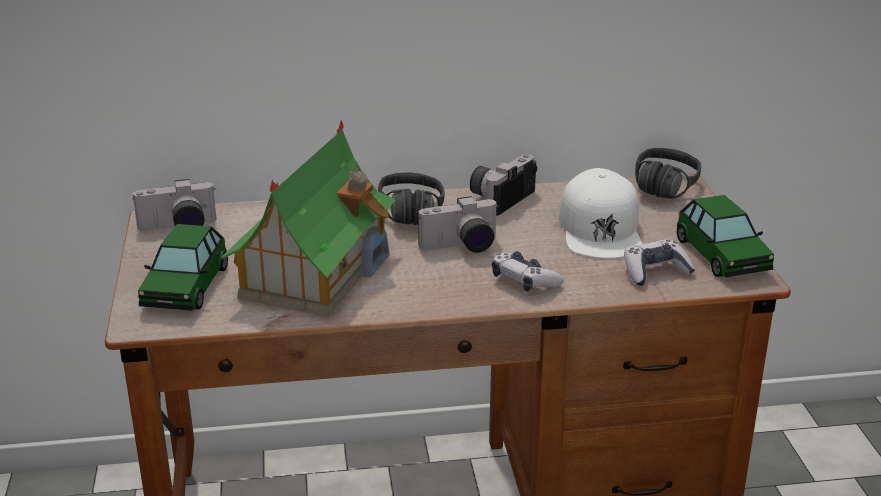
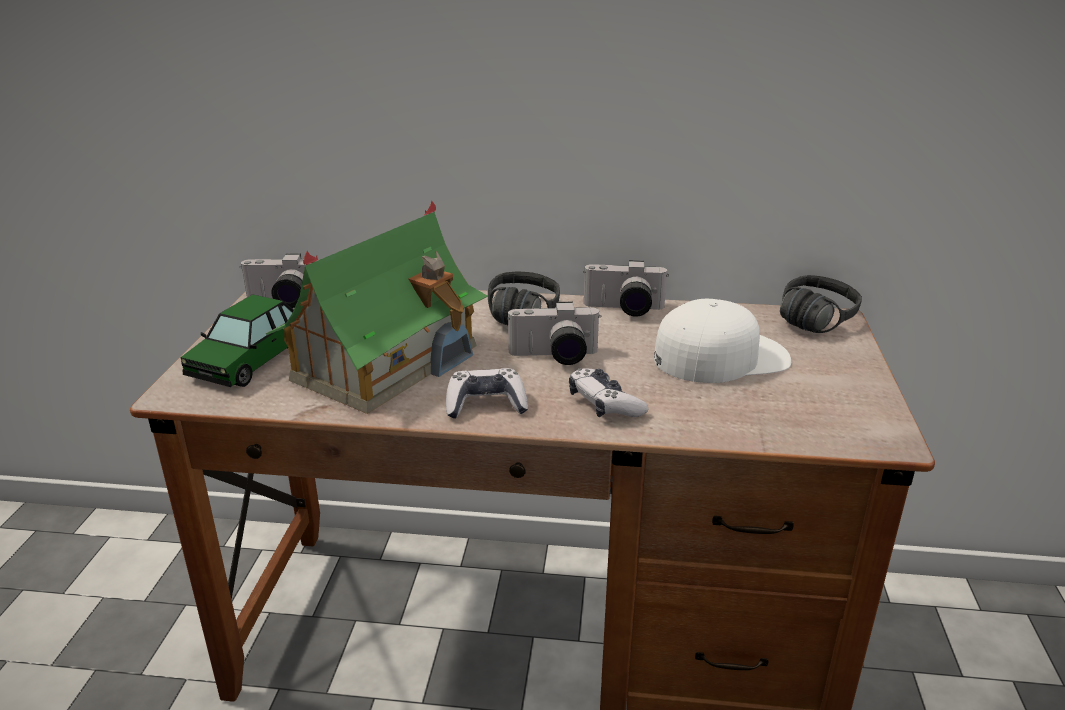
camera: 15 degrees right, 0 degrees up
camera [470,154,537,216] -> camera turned 135 degrees counterclockwise [583,260,669,317]
white cap [559,168,642,258] -> white cap turned 120 degrees counterclockwise [654,299,791,383]
game controller [624,239,695,286] -> game controller moved to [446,368,528,419]
toy car [677,195,774,277] -> none

